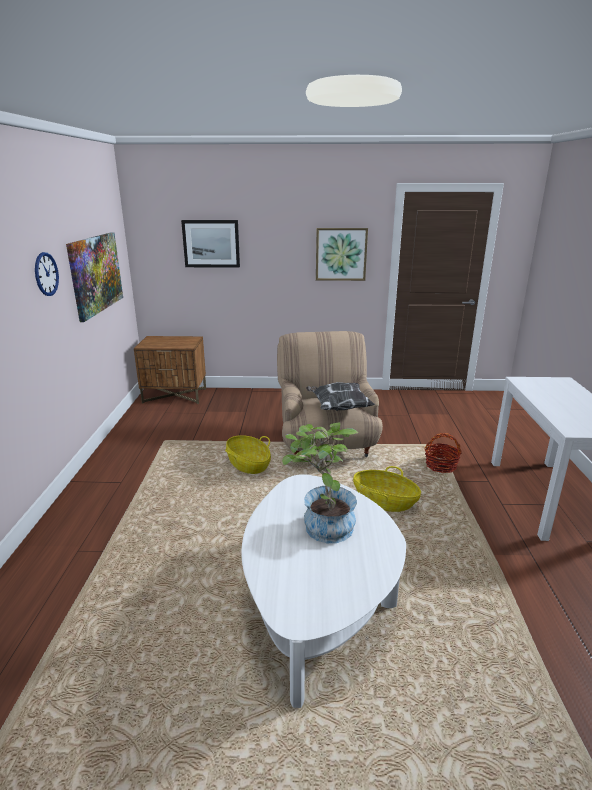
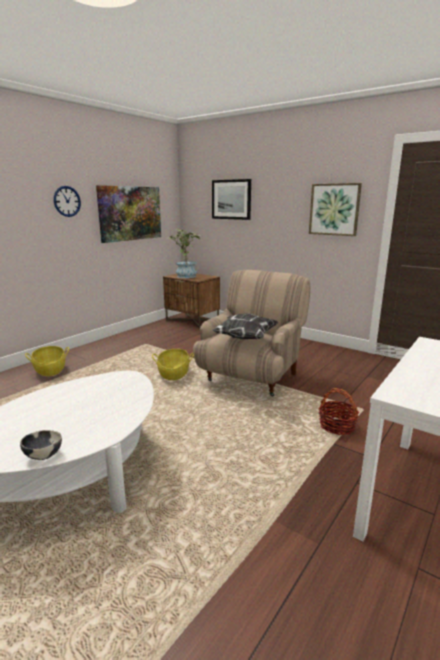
camera: 35 degrees right, 5 degrees down
potted plant [282,422,358,543] -> potted plant moved to [168,229,200,278]
basket [353,466,421,512] -> basket moved to [25,346,69,376]
none -> bowl [20,430,62,460]

